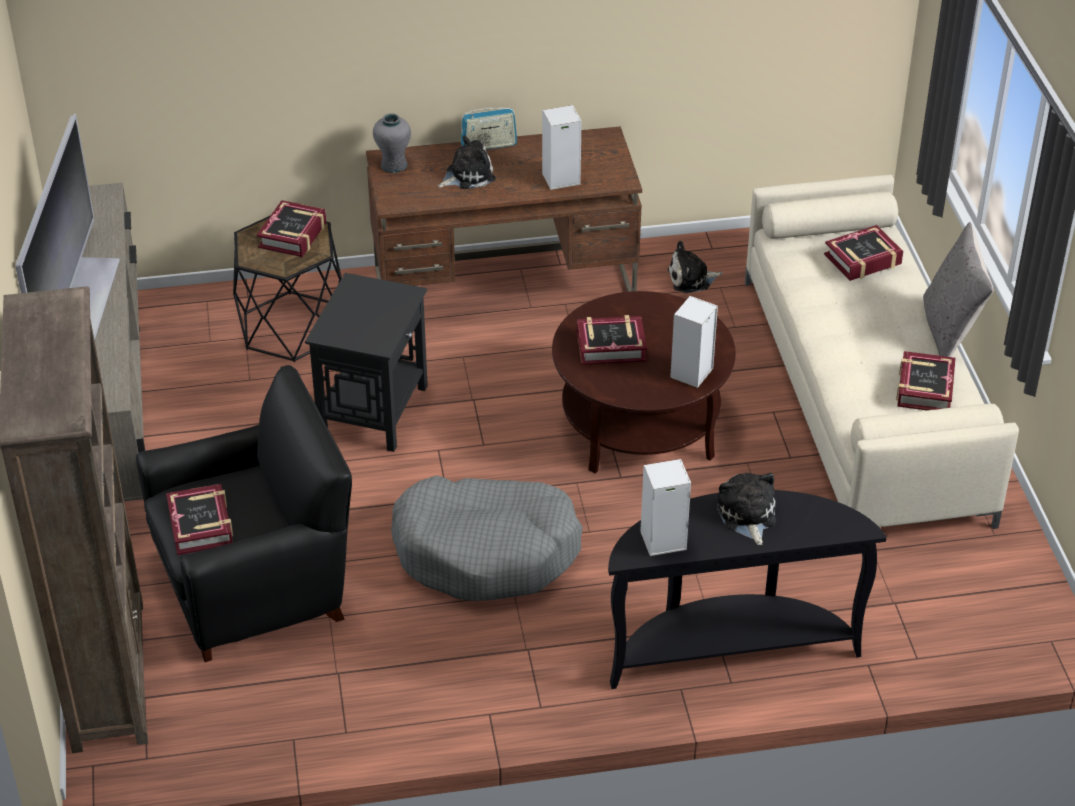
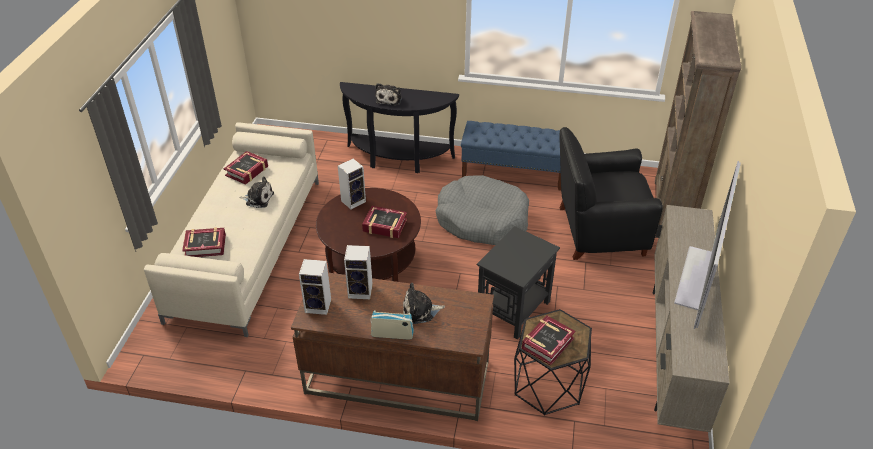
camera: 160 degrees left, 0 degrees up
book [166,484,233,556] -> none
grey vase [373,113,411,173] -> none
speaker [640,459,691,556] -> speaker moved to [299,259,331,315]
plush toy [667,241,723,293] -> plush toy moved to [239,176,274,208]
grey pillow [923,222,994,357] -> none
none -> blue bench [461,121,561,191]

